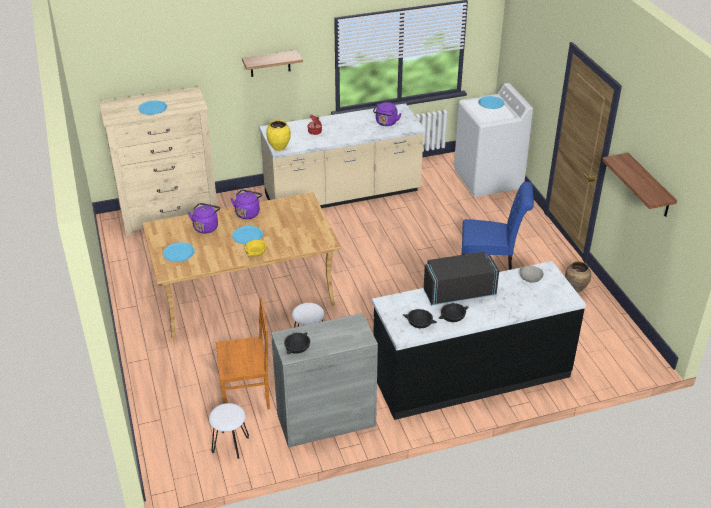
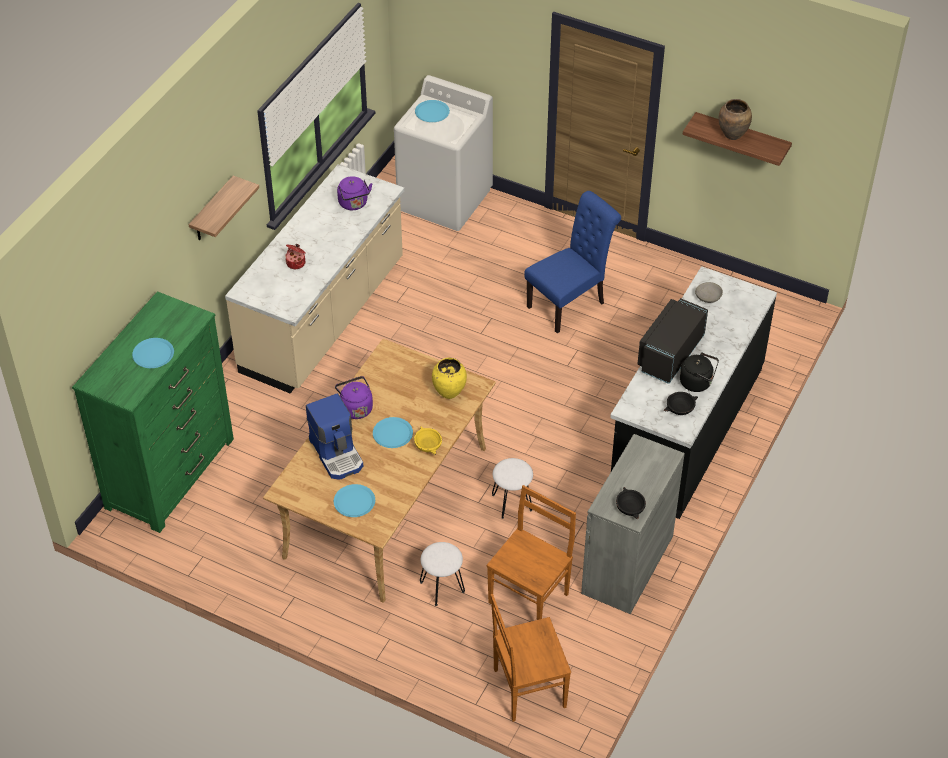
camera: 45 degrees left, 10 degrees up
beige dresser [99,87,218,236] -> green dresser [72,291,234,533]
purple kettle [188,203,220,234] -> coffee machine [306,393,363,480]
white stool [209,403,249,459] -> white stool moved to [420,542,465,606]
yellow vase [266,120,291,151] -> yellow vase moved to [432,358,467,399]
black bowl [439,303,469,322] -> black kettle [680,352,719,392]
brown vase [565,261,591,293] -> brown vase moved to [719,99,752,140]
none -> brown chair [491,594,571,722]

